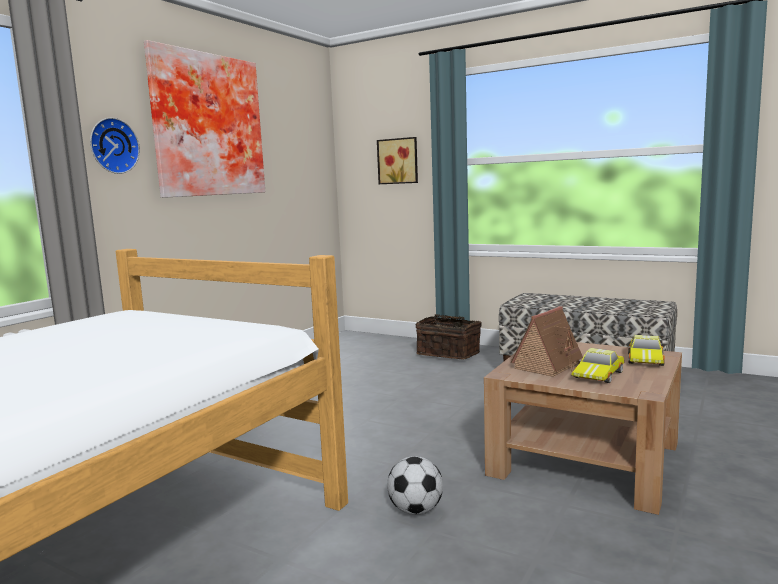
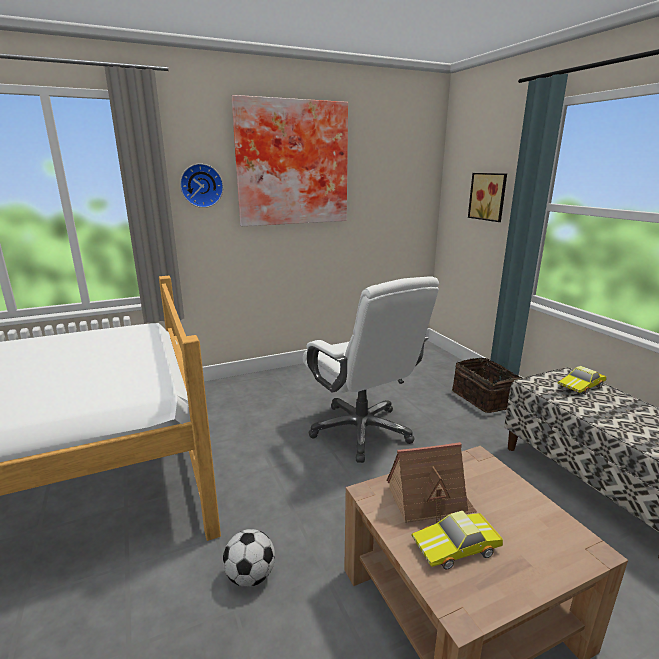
camera: 35 degrees right, 10 degrees up
toy car [628,335,665,366] -> toy car moved to [558,366,606,395]
none -> white office chair [303,276,439,463]

